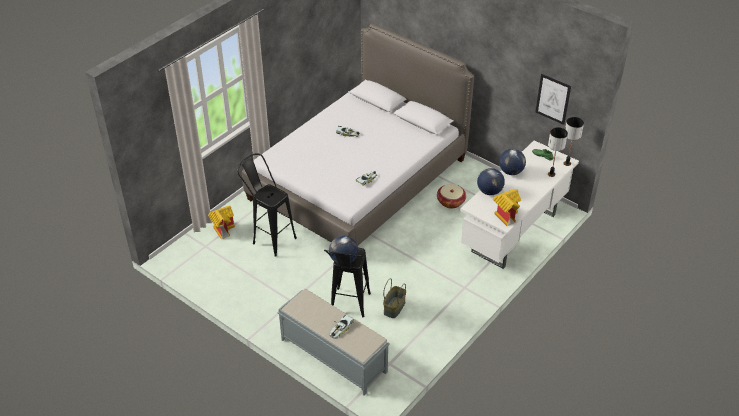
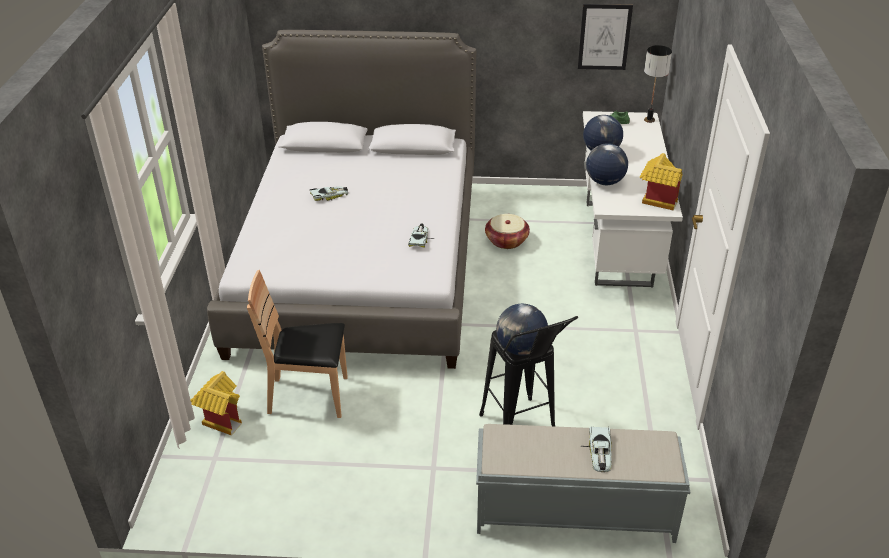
camera: 35 degrees left, 5 degrees down
black stool [237,153,297,257] -> brown chair [247,270,348,418]
basket [383,278,406,318] -> none
table lamp [548,127,568,177] -> none

